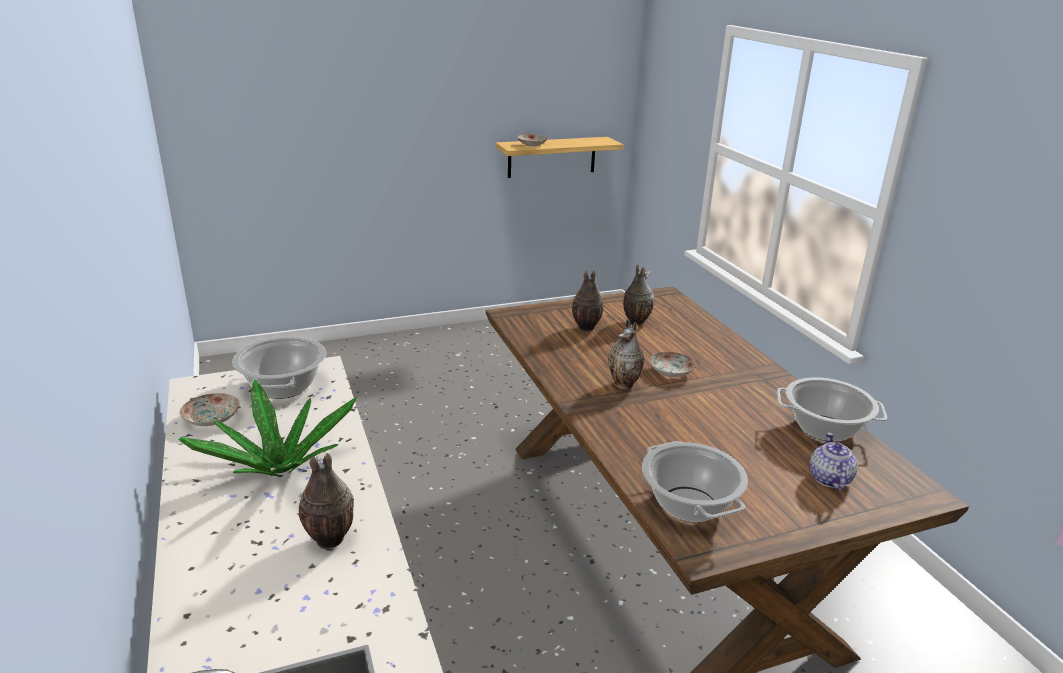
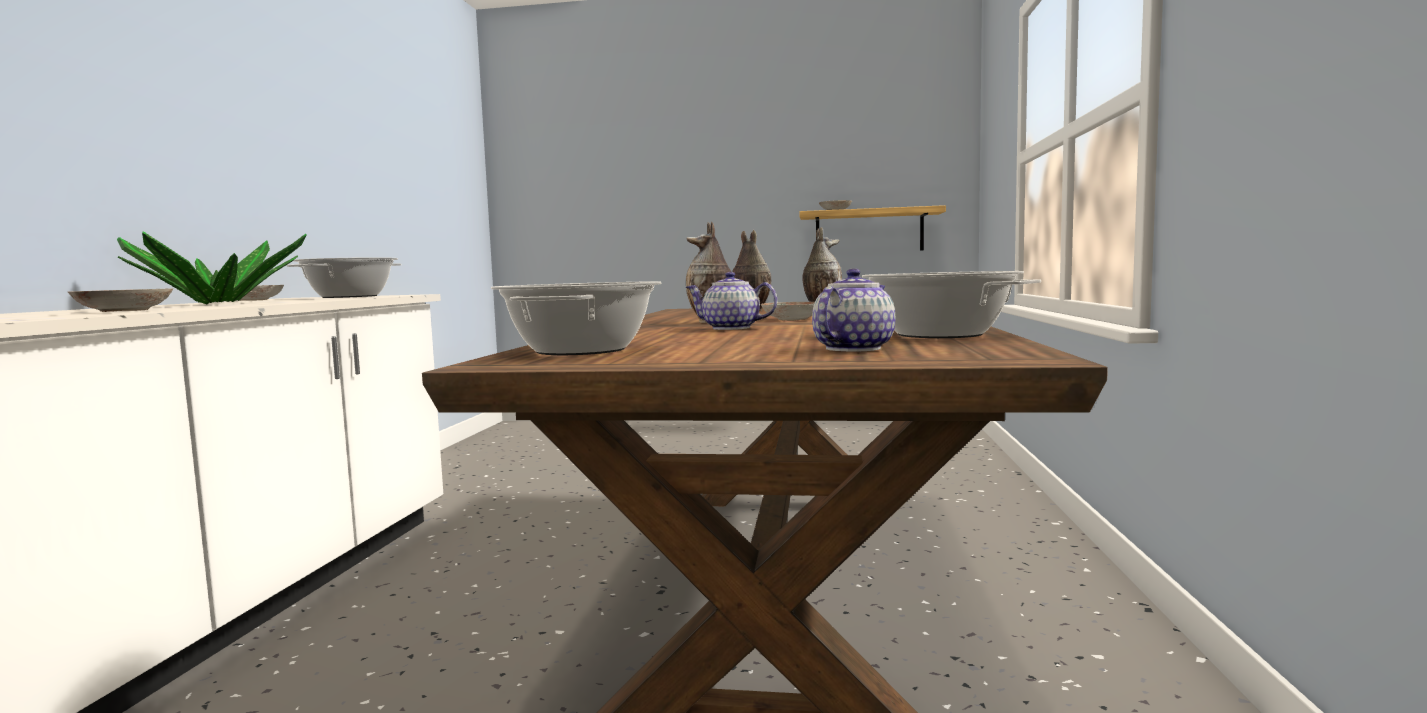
camera: 30 degrees right, 20 degrees down
vase [299,453,354,549] -> plate [68,288,173,312]
none -> teapot [686,272,777,330]

